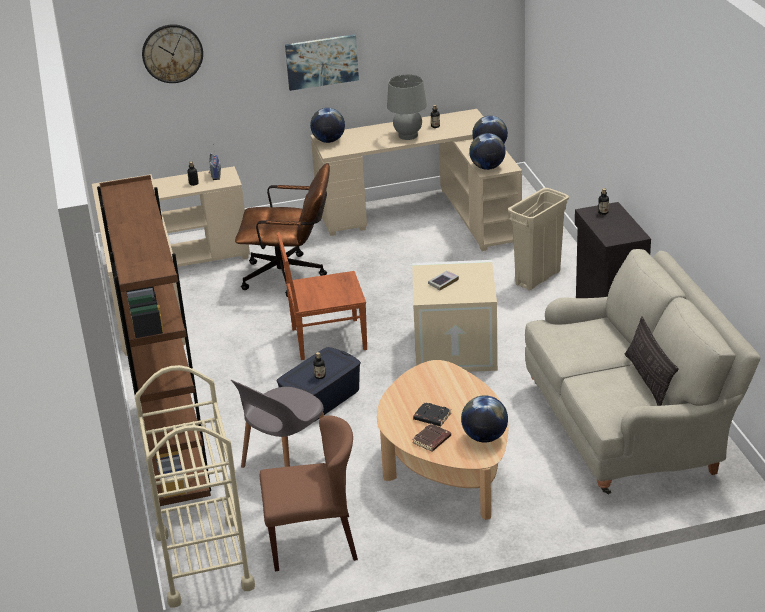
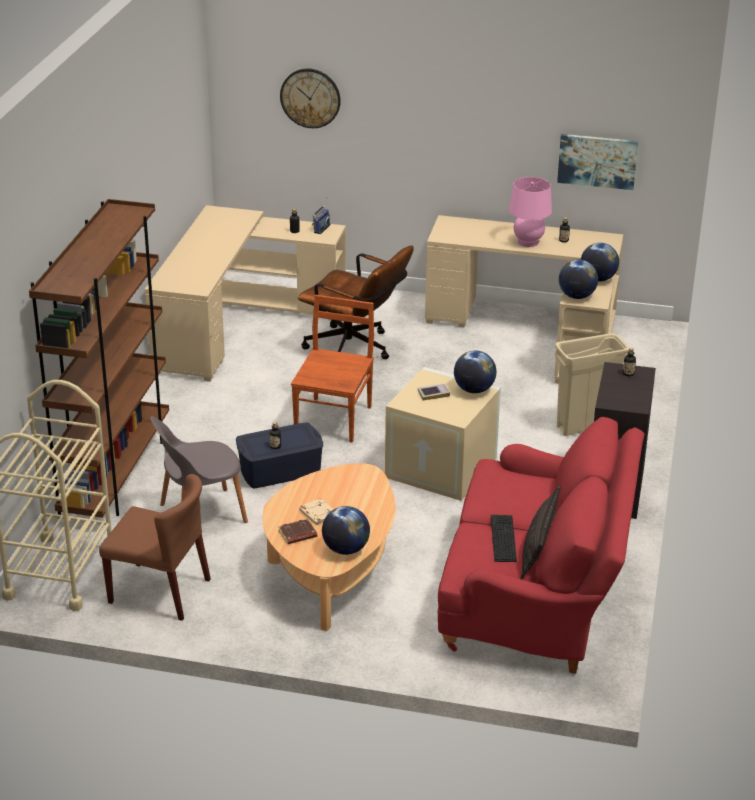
camera: 25 degrees right, 0 degrees up
brown chair [277,232,367,360] -> brown chair turned 90 degrees clockwise [291,295,374,443]
picture [285,34,359,91] -> picture moved to [557,134,638,190]
globe [310,108,345,143] -> globe moved to [454,351,497,393]
grey table lamp [387,74,427,140] -> pink table lamp [509,177,552,247]
black book [413,402,451,426] -> beige book [299,498,334,525]
beige sofa [525,249,760,494] -> red sofa [438,417,645,674]
none -> keyboard [491,515,517,562]

